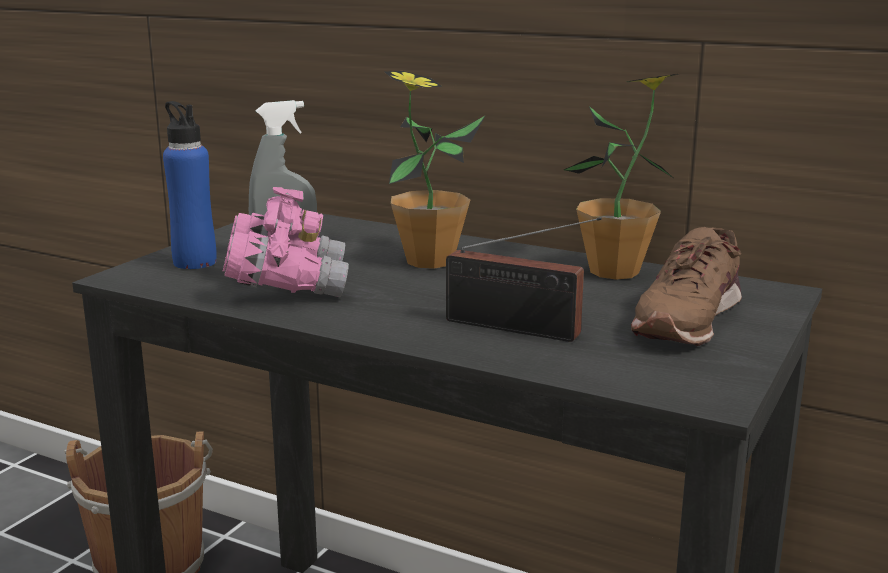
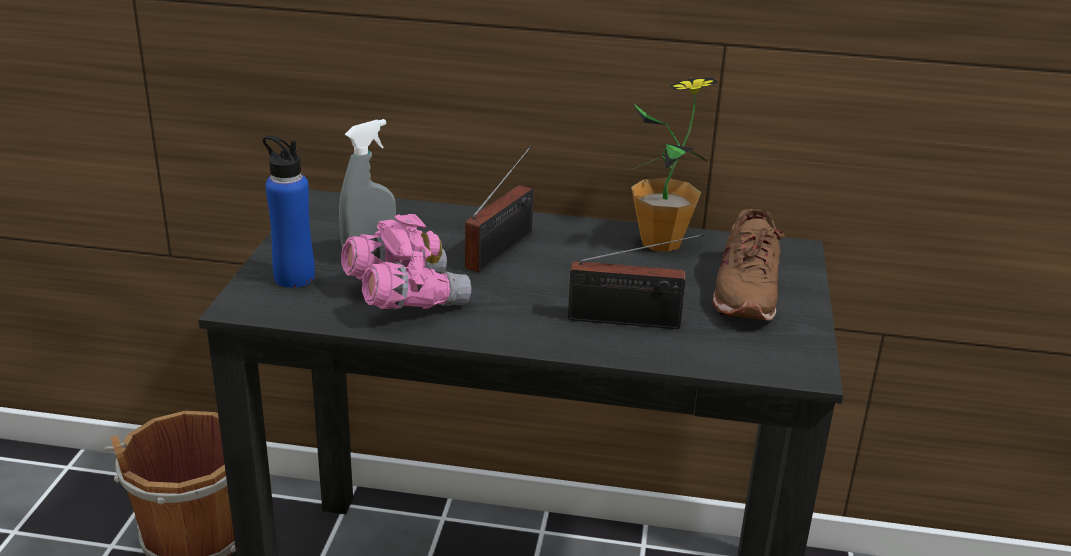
camera: 20 degrees left, 10 degrees up
potted plant [385,71,486,269] -> radio [465,146,533,273]

